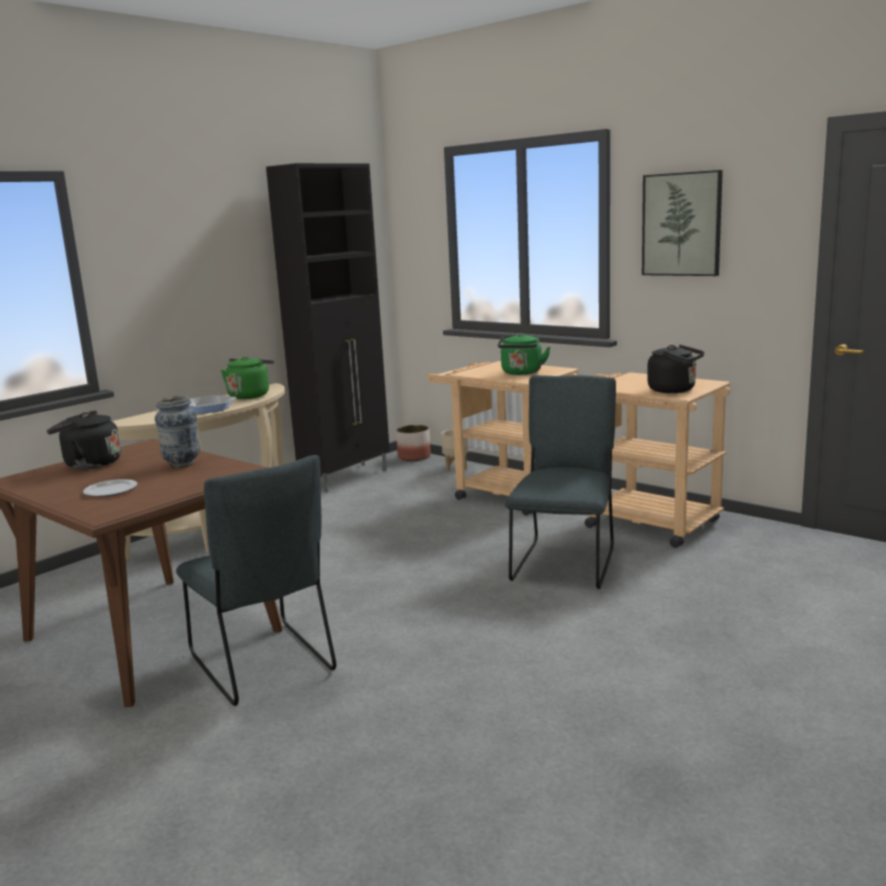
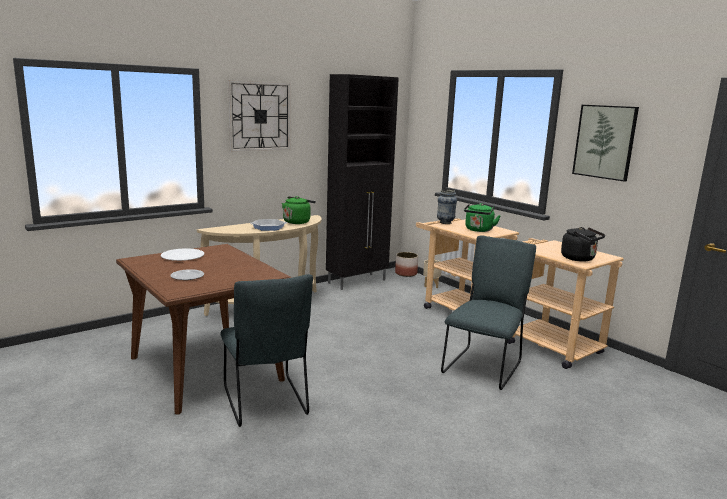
camera: 10 degrees right, 0 degrees up
black kettle [47,410,121,469] -> white plate [161,248,204,261]
vase [155,396,200,468] -> vase moved to [437,190,457,224]
none -> wall clock [228,80,291,152]

